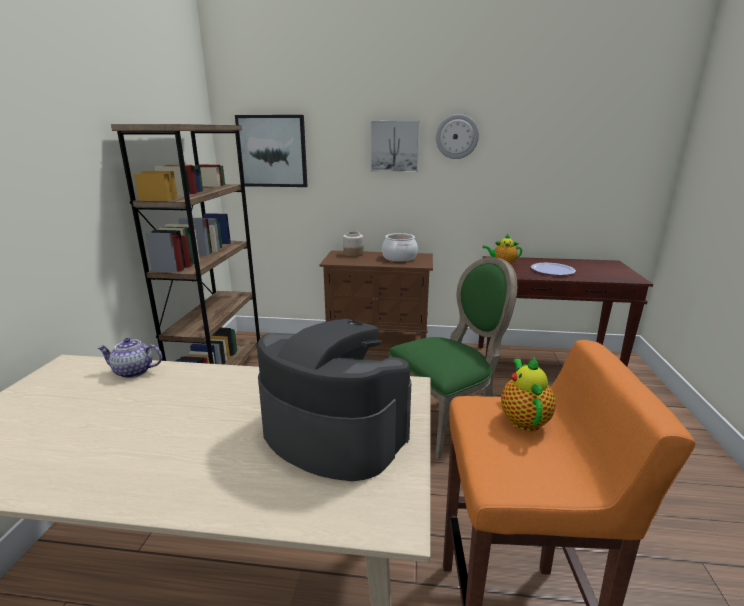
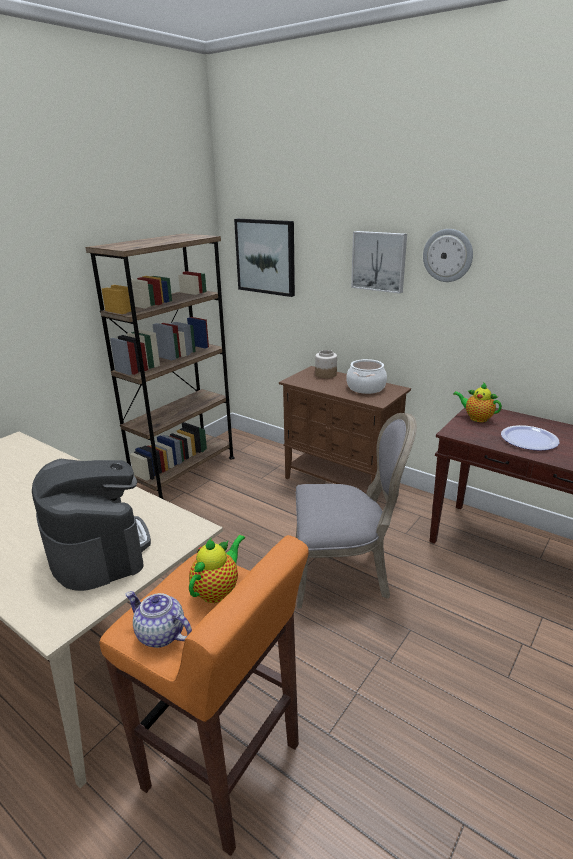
camera: 30 degrees right, 5 degrees up
teapot [97,338,162,378] -> teapot moved to [126,591,192,648]
green chair [389,257,517,459] -> grey chair [296,413,417,609]

